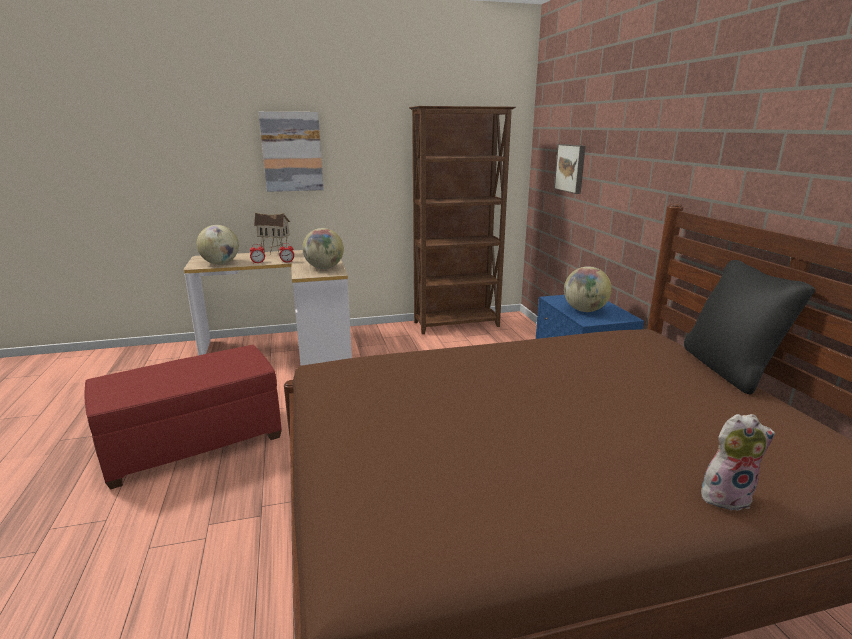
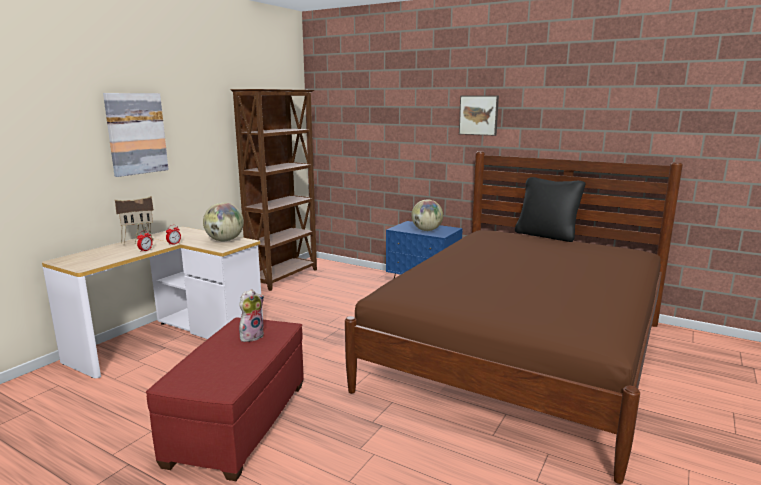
camera: 45 degrees left, 5 degrees down
globe [197,225,239,264] -> none
picture [554,144,586,194] -> picture moved to [459,96,499,136]
plush toy [701,414,775,511] -> plush toy moved to [239,289,264,342]

